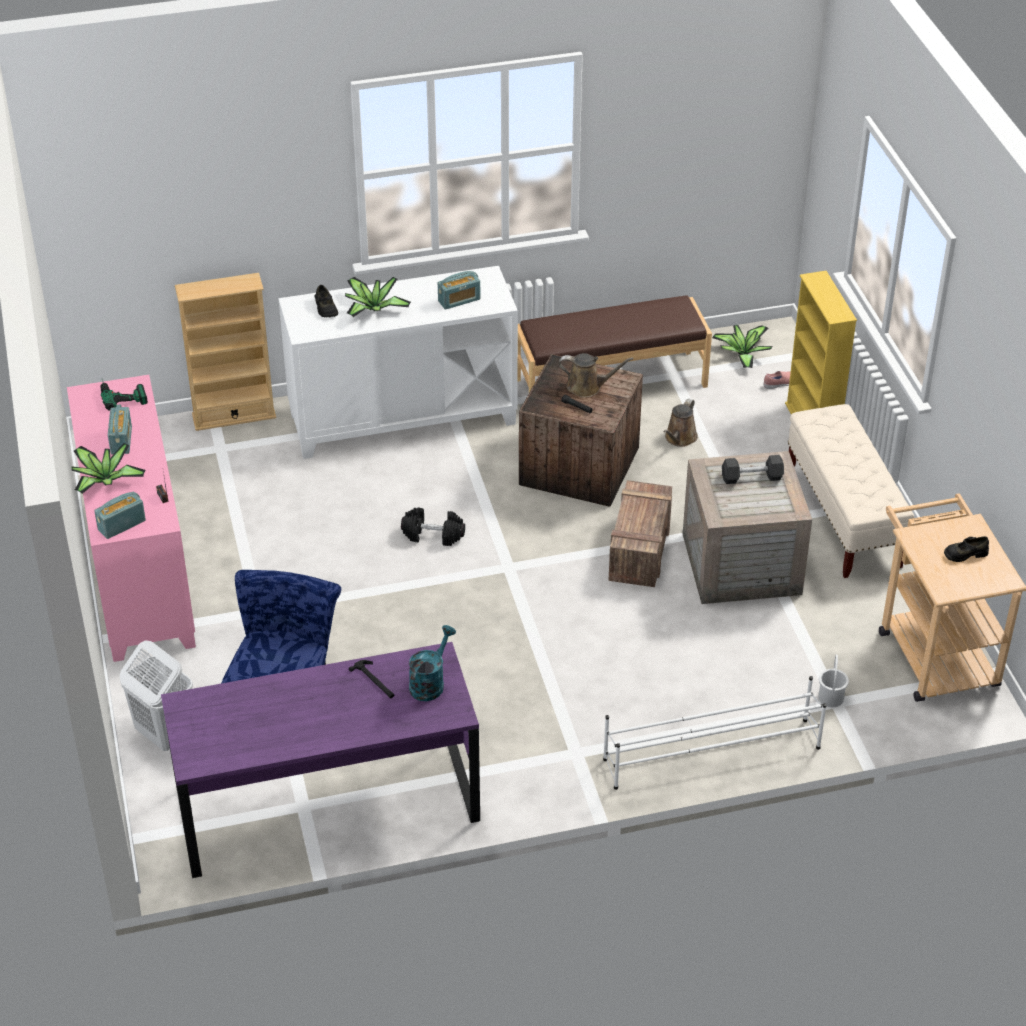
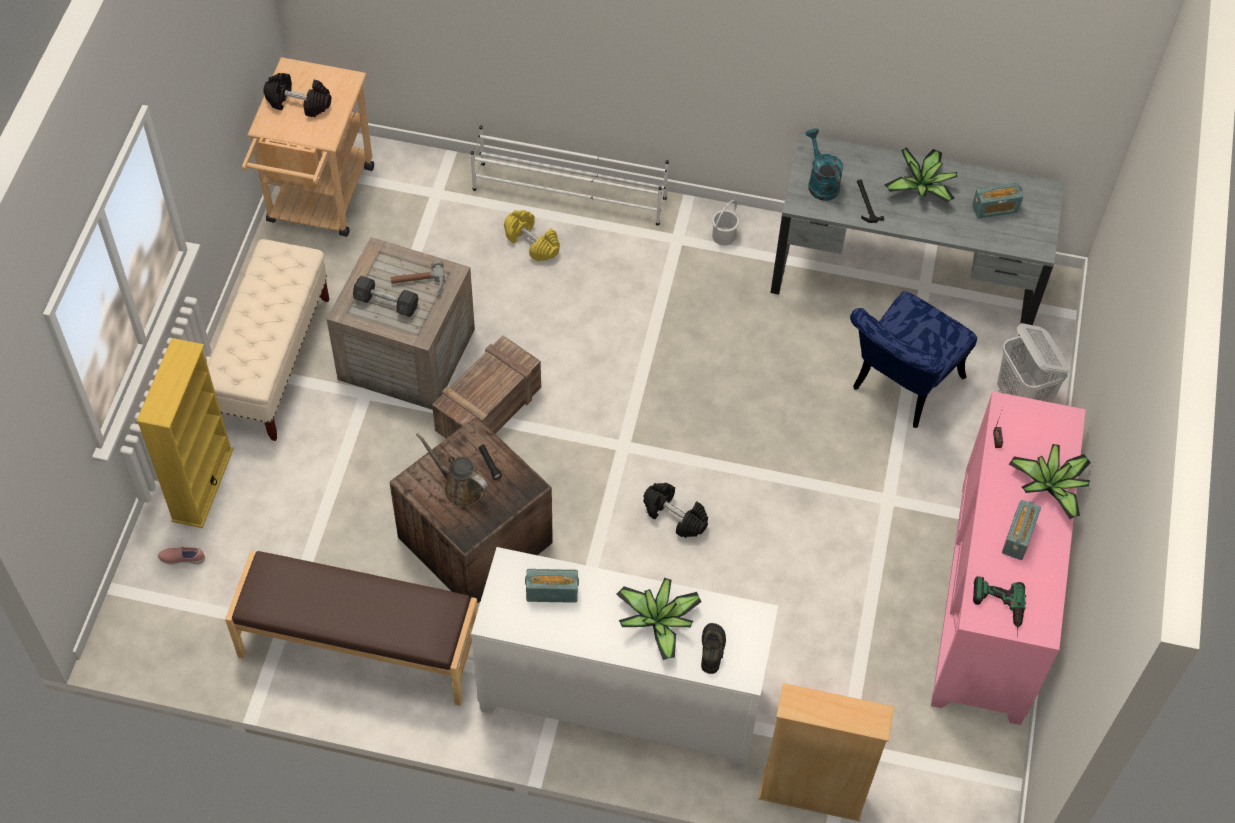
camera: 155 degrees left, 15 degrees up
radio [94,492,146,539] -> radio moved to [972,183,1024,219]
purple desk [161,642,480,878] -> grey desk [771,133,1065,336]
turquoise watering can [409,625,456,701] -> turquoise watering can turned 105 degrees clockwise [806,128,843,201]
brown watering can [663,399,698,447] -> none
potted plant [712,325,773,368] -> potted plant moved to [884,147,957,203]
white bucket [818,655,849,707] -> white bucket moved to [712,200,739,245]
black shoe [944,536,989,562] -> black dumbbell [263,73,331,117]
none -> hammer [391,260,445,297]
none -> yellow dumbbell [504,210,560,262]

